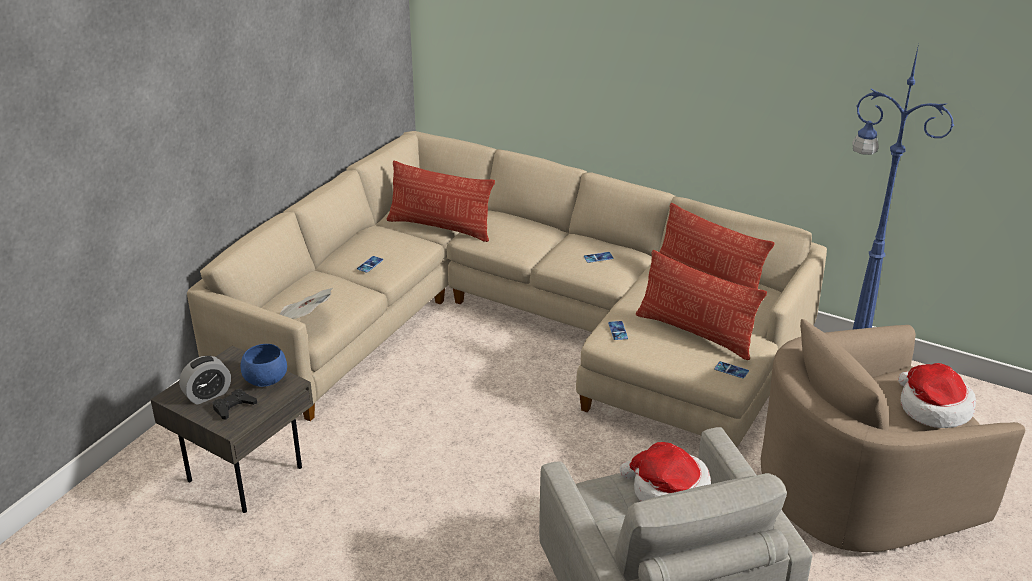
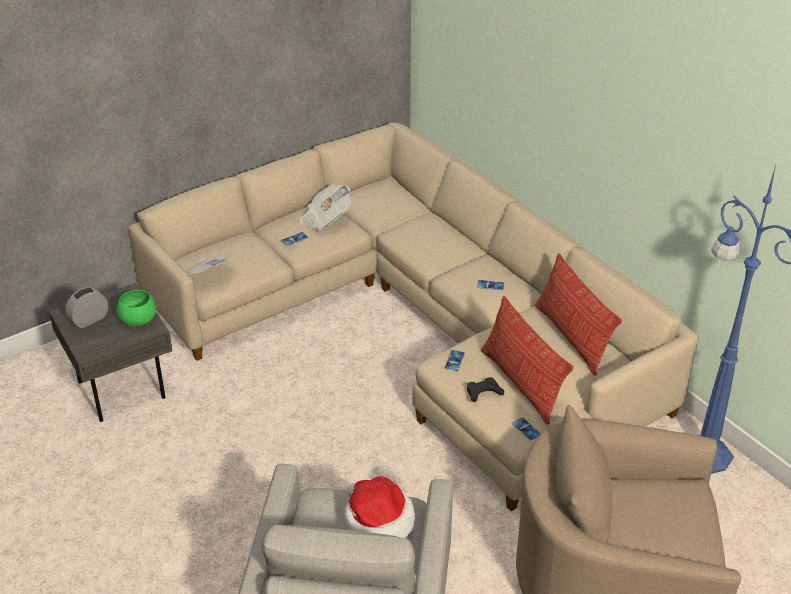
camera: 25 degrees right, 5 degrees up
alarm clock [179,356,231,405] -> alarm clock turned 150 degrees clockwise [66,287,108,328]
black game controller [213,389,257,420] -> black game controller moved to [467,377,504,402]
blue bowl [241,344,287,387] -> green bowl [117,290,156,326]
pillow [387,161,495,242] -> none
hat [898,363,976,428] -> none
none -> newspaper [299,184,351,231]

